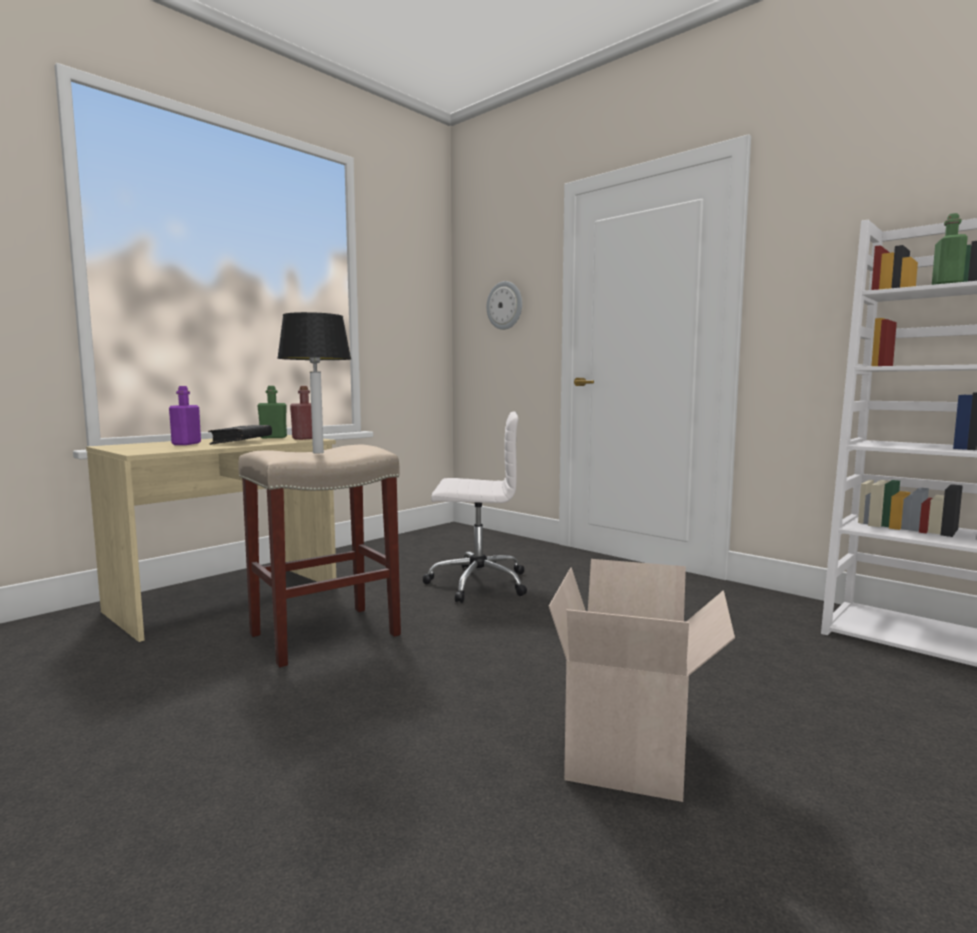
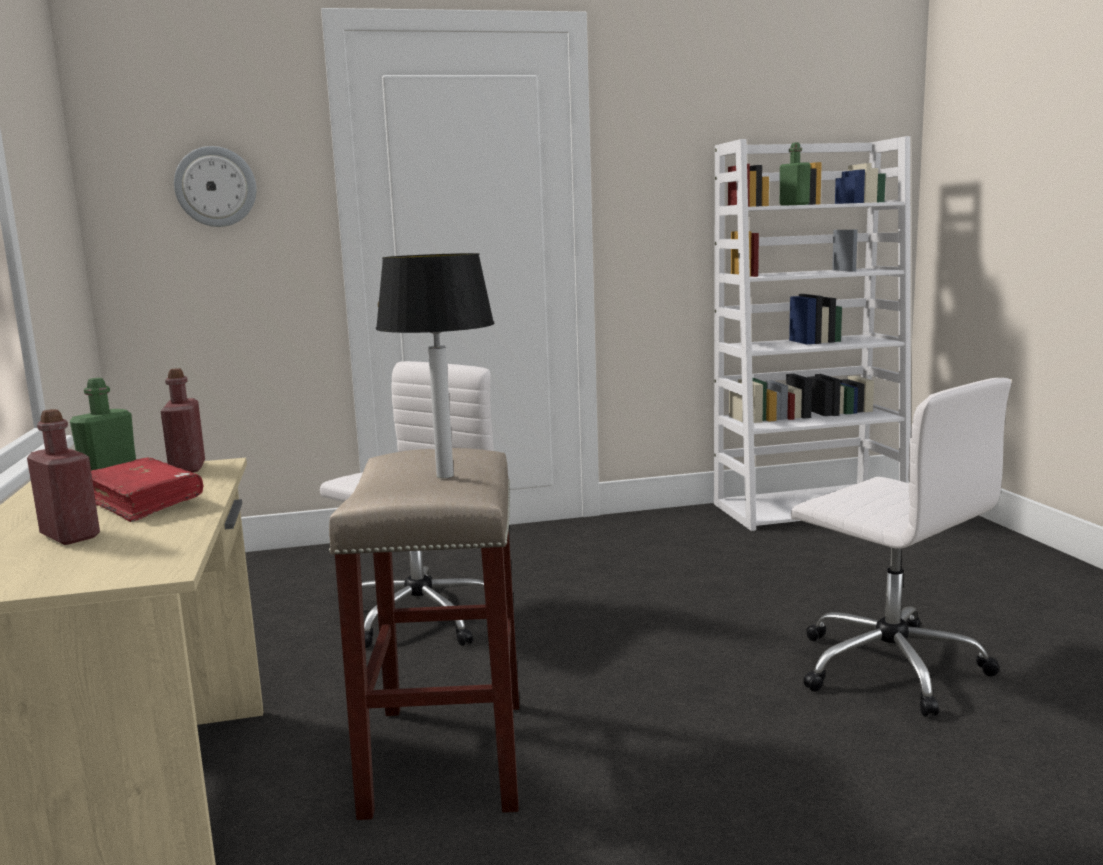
camera: 55 degrees left, 5 degrees up
purple bottle [169,386,201,445] -> red bottle [27,409,100,545]
black book [208,425,272,445] -> red book [91,458,203,522]
cardboard box [549,559,735,802] -> white office chair [791,378,1011,717]

